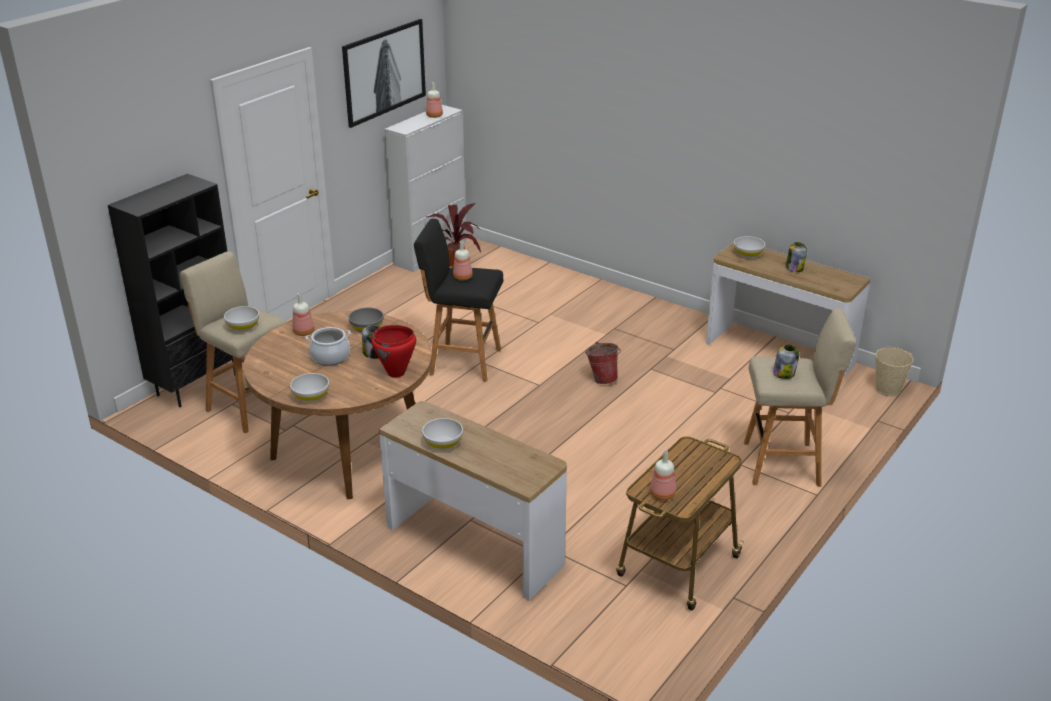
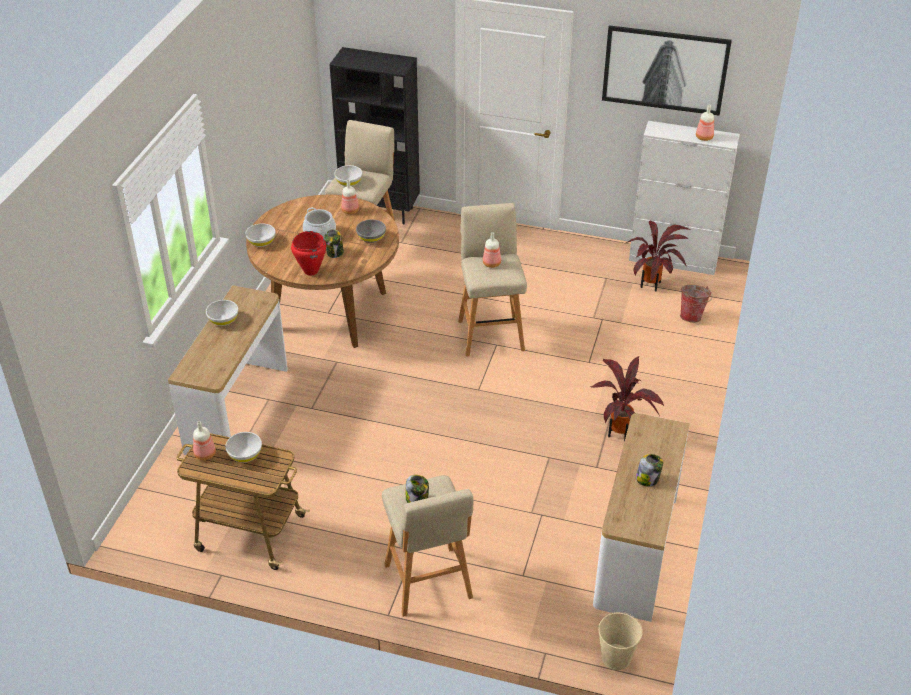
camera: 70 degrees right, 10 degrees up
black stool [414,219,504,382] -> beige stool [458,203,527,356]
bucket [585,342,621,384] -> bucket moved to [680,285,712,322]
white bowl [734,236,765,258] -> white bowl moved to [225,432,262,463]
none -> potted plant [590,356,664,442]

